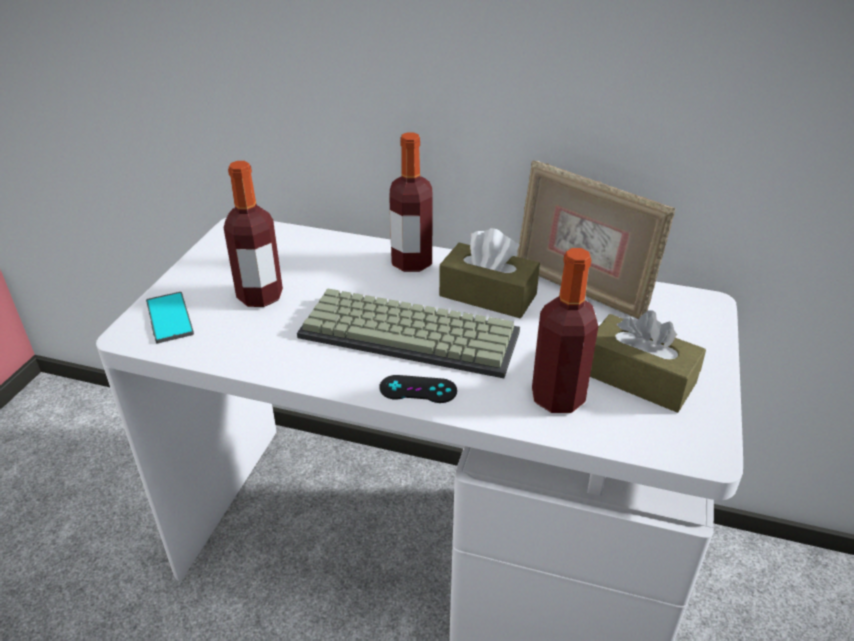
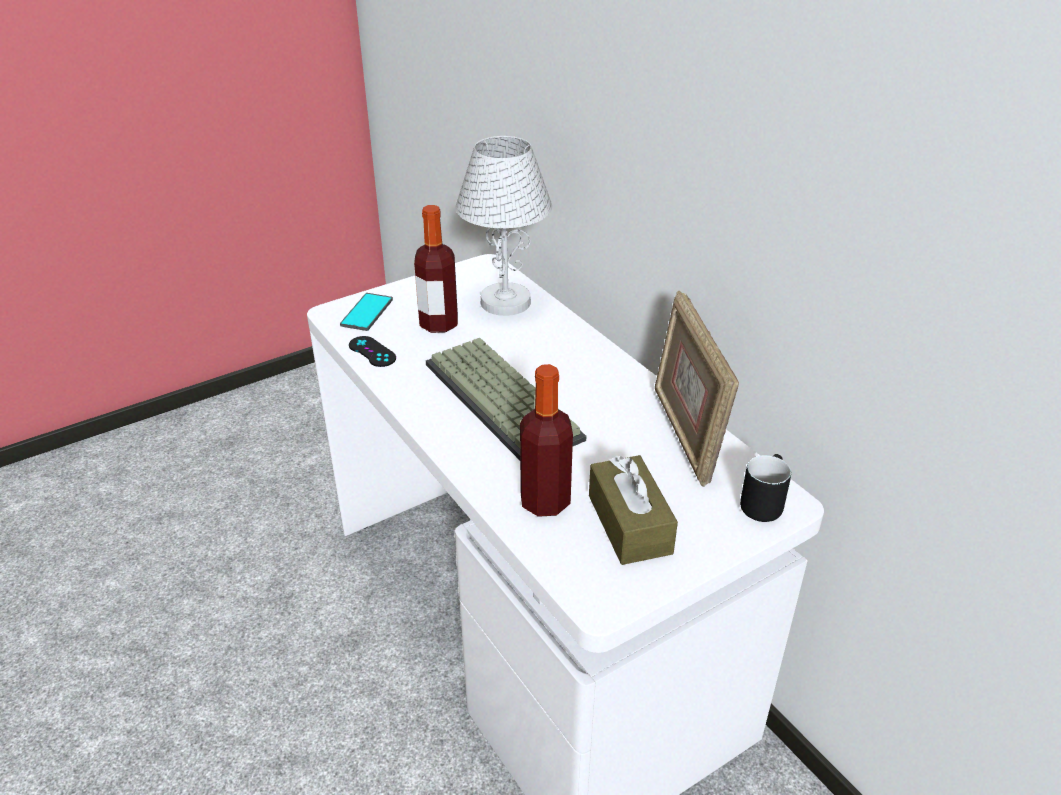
camera: 40 degrees right, 0 degrees up
black game controller [379,375,457,403] -> black game controller moved to [349,336,396,367]
bottle [389,132,433,272] -> none
brown tissue box [439,228,540,318] -> none
none -> white table lamp [455,136,552,316]
none -> black mug [740,454,791,522]

